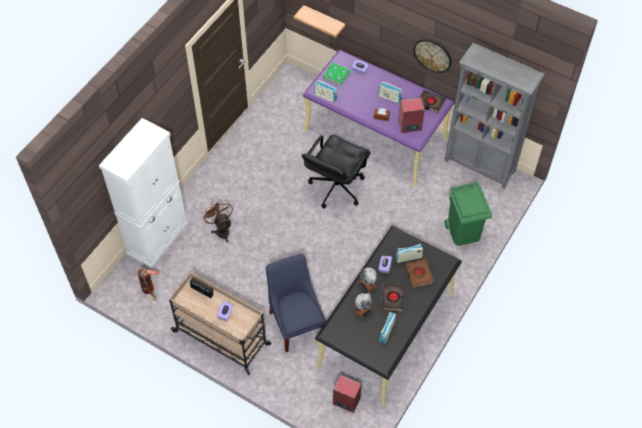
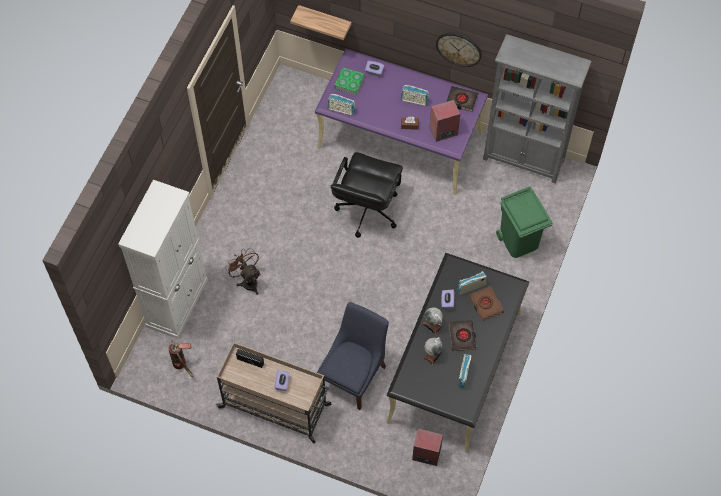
camera: 10 degrees left, 5 degrees up
blue chair [265,254,326,352] -> blue chair turned 60 degrees clockwise [317,302,389,410]

